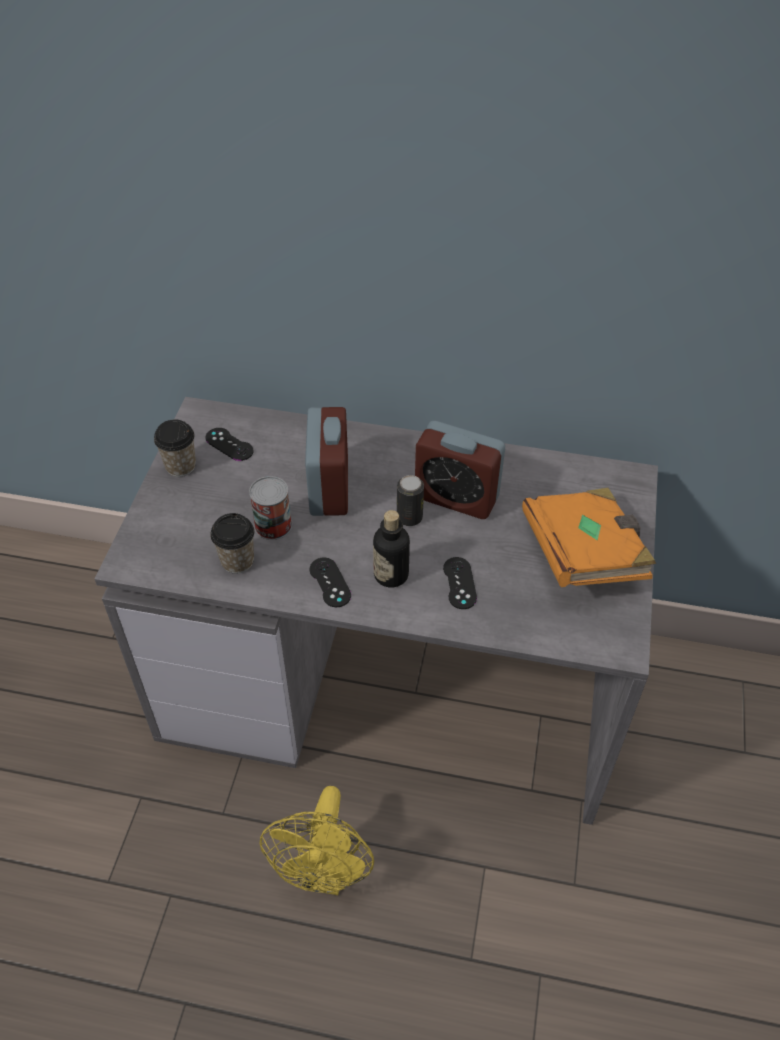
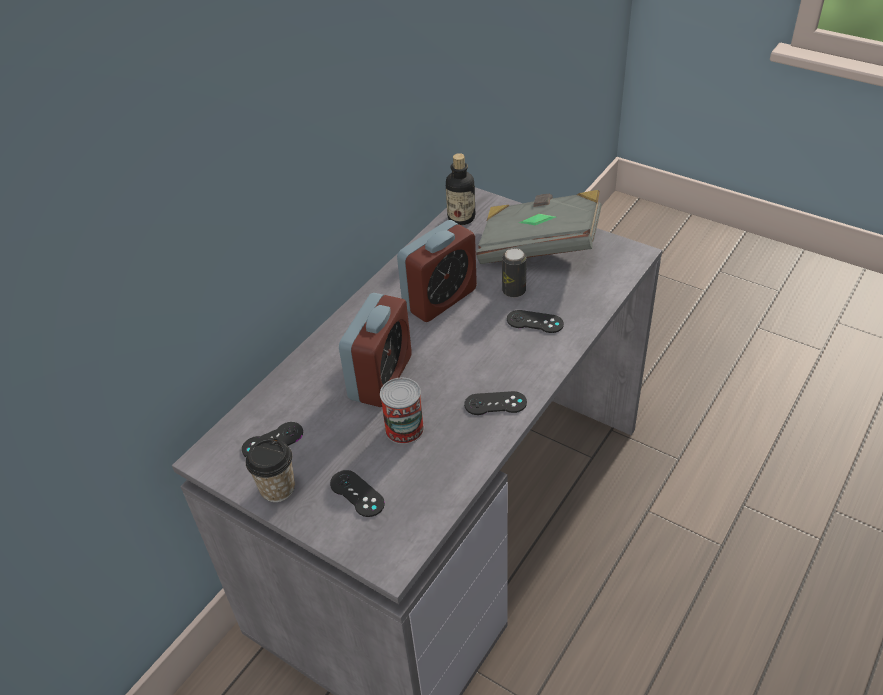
camera: 65 degrees left, 5 degrees down
cup [210,513,254,574] -> none
yellow fan [259,786,374,895] -> none
alarm clock [305,407,348,516] -> alarm clock turned 90 degrees clockwise [339,293,412,407]
bottle [373,510,410,587] -> bottle moved to [446,153,475,225]
can [397,475,424,526] -> can moved to [502,248,527,298]
orange book [522,488,656,587] -> grey book [476,190,602,264]
none -> black game controller [330,470,385,517]

